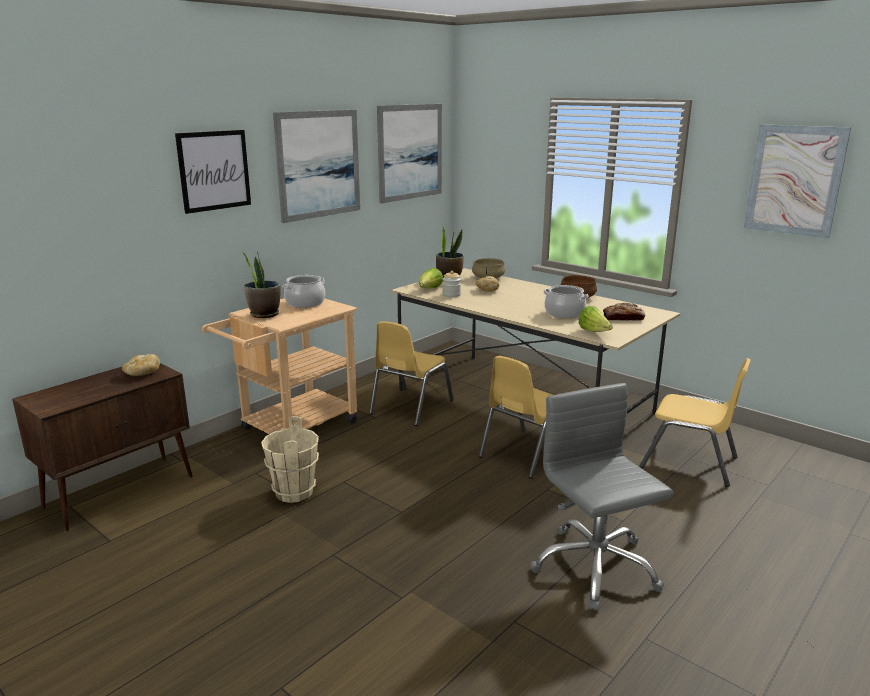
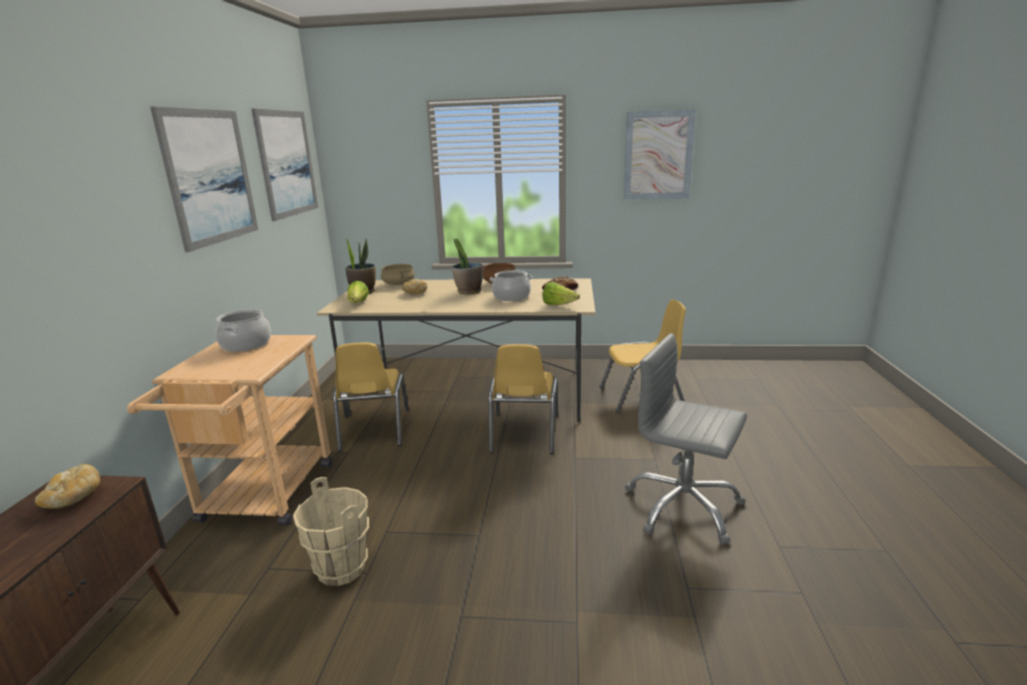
camera: 35 degrees left, 0 degrees up
picture [175,130,251,214] -> none
potted plant [242,251,281,318] -> potted plant moved to [452,238,483,294]
jar [442,271,461,297] -> none

